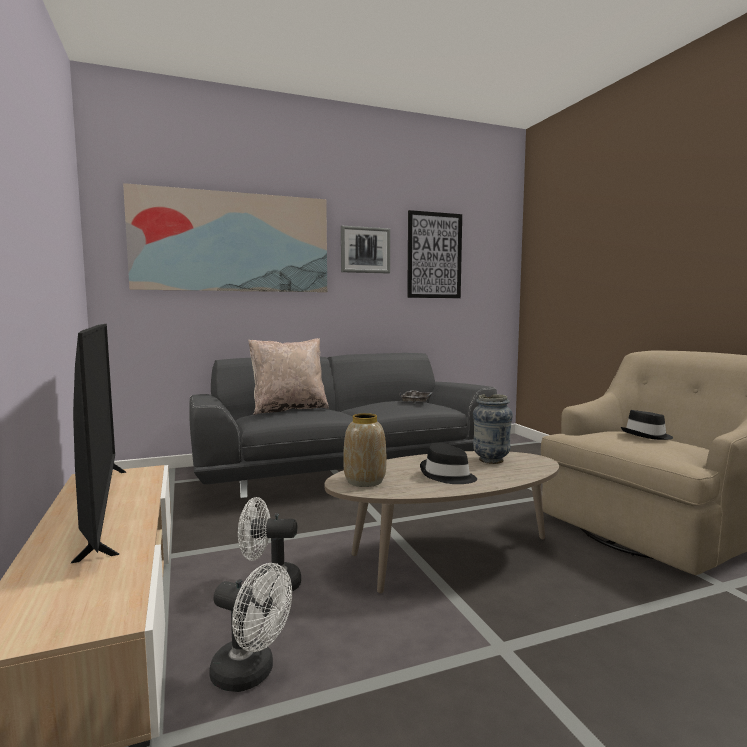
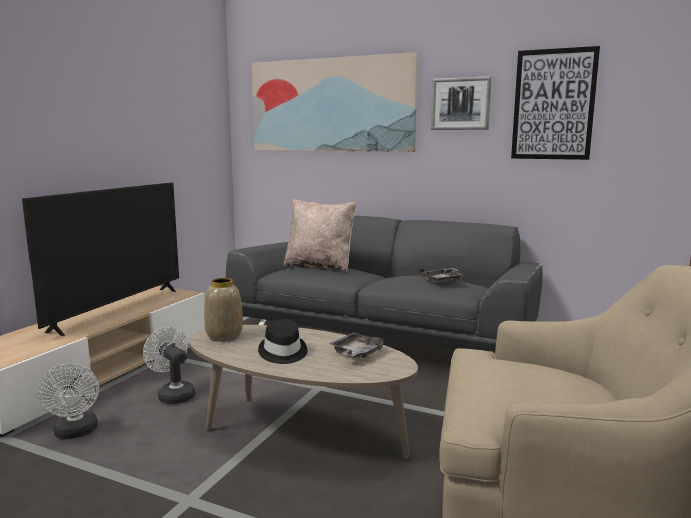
camera: 45 degrees right, 5 degrees up
vase [473,394,513,464] -> grey tray [329,332,387,358]
black hat [621,410,673,440] -> none

